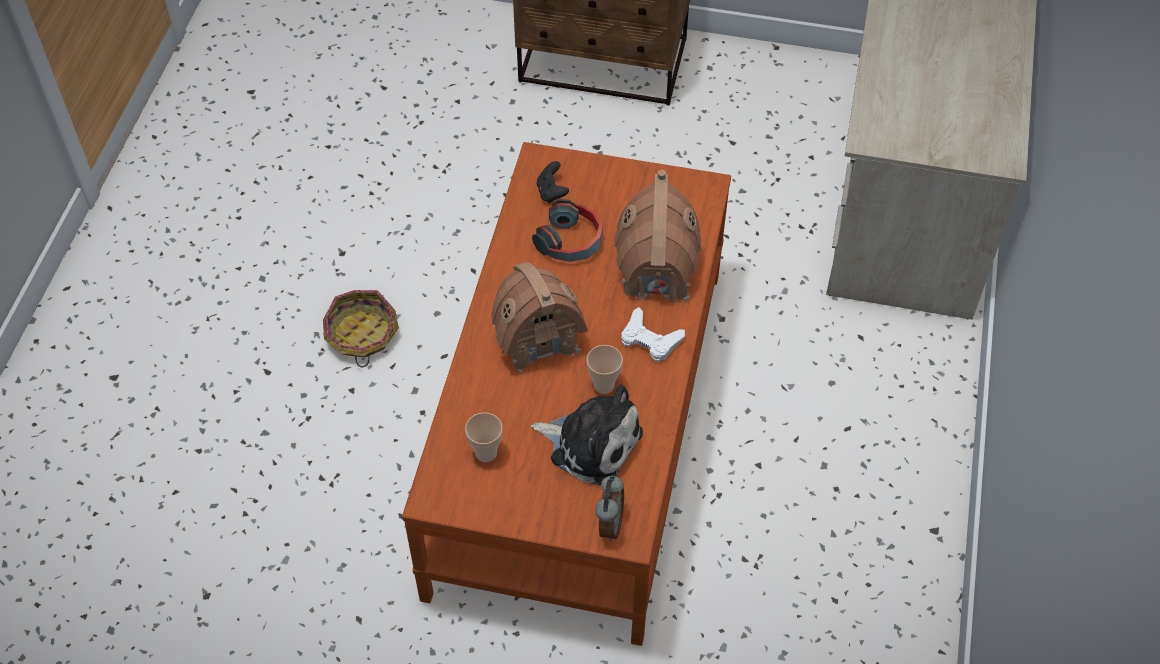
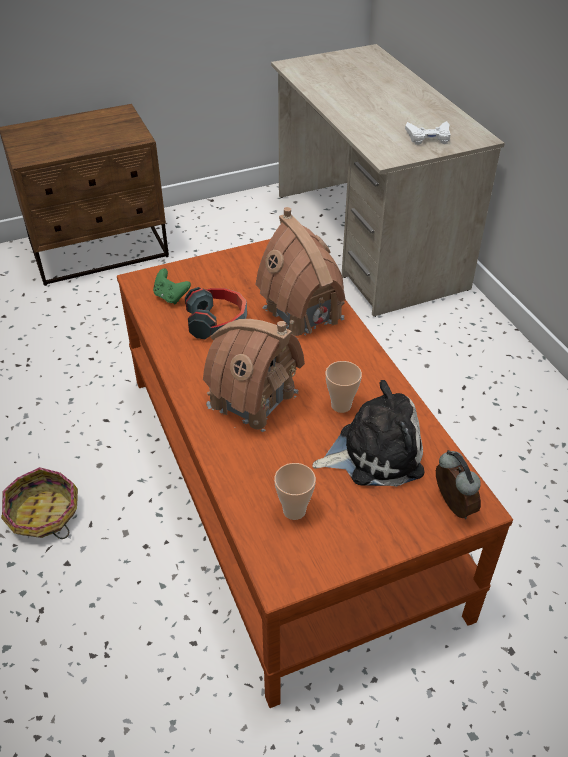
camera: 35 degrees left, 10 degrees down
black game controller [537,161,569,203] -> green game controller [153,268,191,304]
white game controller [621,307,685,362] -> white game controller moved to [405,121,451,145]

